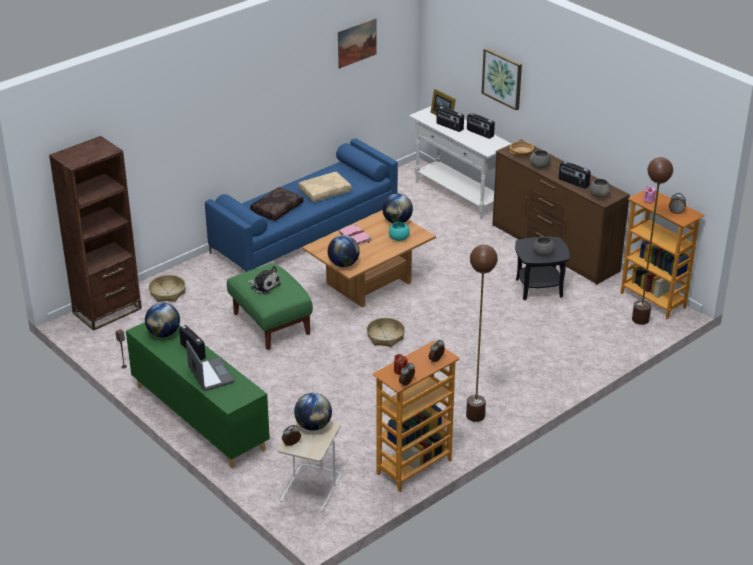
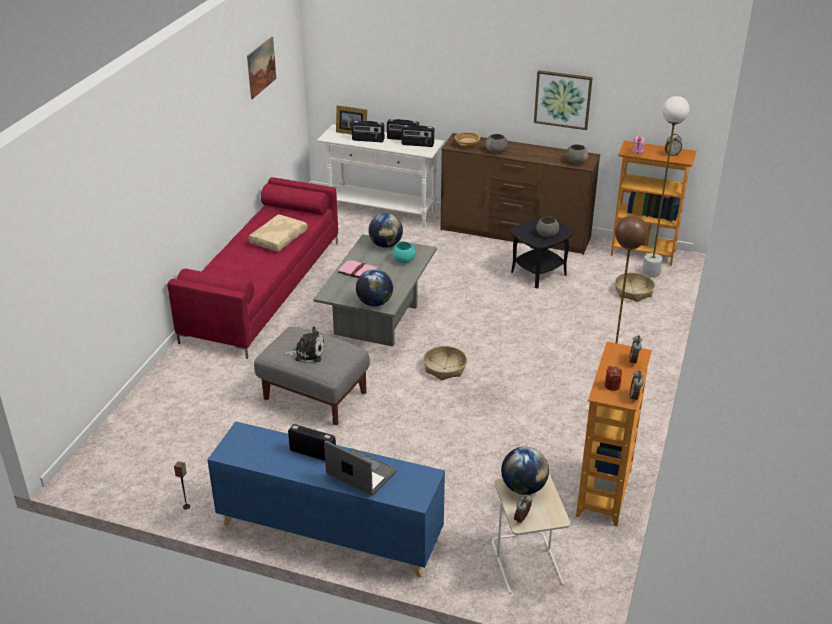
camera: 30 degrees left, 0 degrees up
brown bookcase [49,136,142,331] -> none
green cabinet [126,322,270,469] -> blue cabinet [207,421,445,577]
globe [145,303,180,337] -> none
basket [148,275,185,302] -> basket moved to [615,272,655,302]
blue sofa [205,139,398,272] -> red sofa [167,177,338,359]
green ottoman [227,263,313,350] -> grey ottoman [254,327,370,425]
brown pillow [250,187,304,221] -> none
brown coffee table [302,210,436,308] -> grey coffee table [314,234,437,347]
picture [482,48,522,111] -> picture moved to [534,70,593,130]
radio [559,161,591,189] -> radio moved to [401,125,434,147]
brown floor lamp [632,157,673,325] -> white floor lamp [642,96,689,278]

